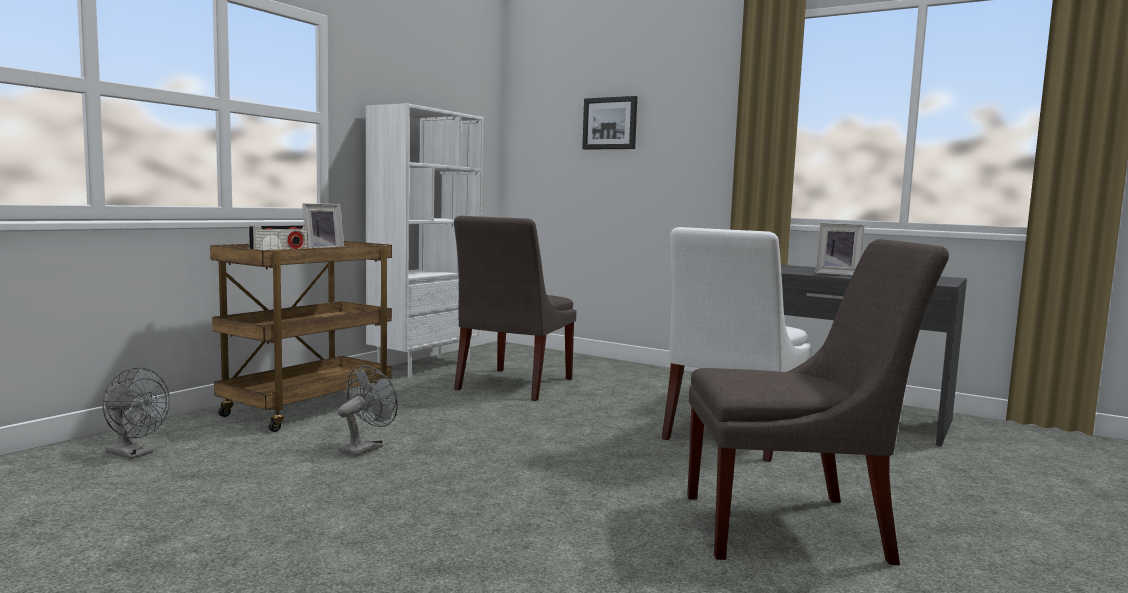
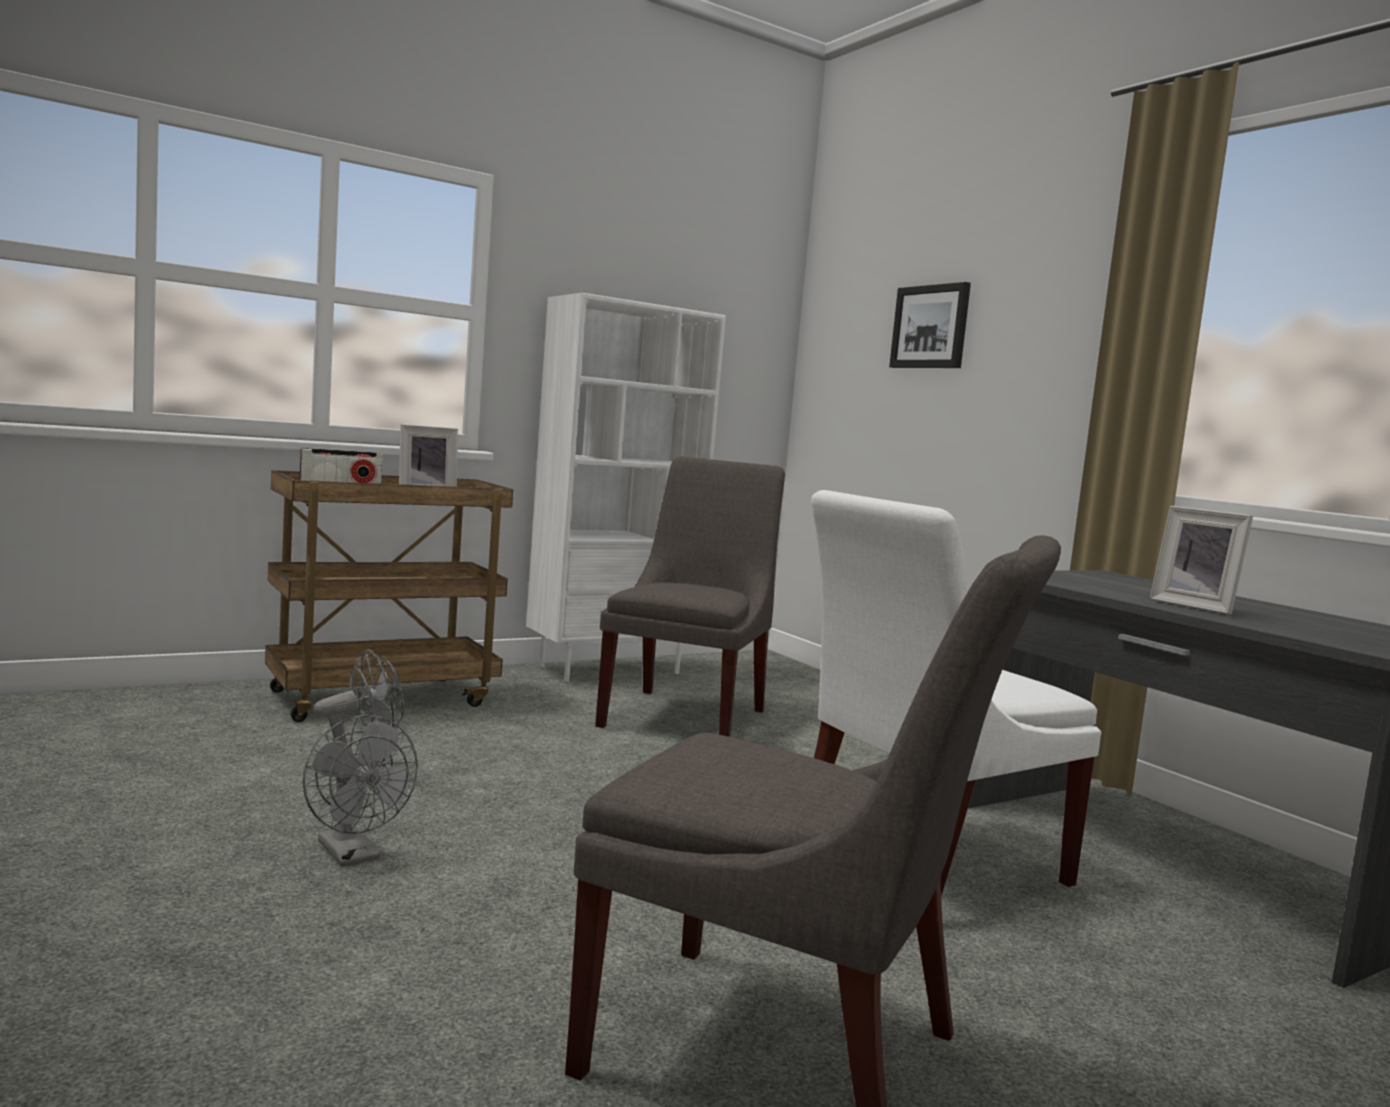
camera: 25 degrees right, 0 degrees up
grey fan [102,367,170,459] -> grey fan moved to [303,715,418,867]
grey chair [454,216,576,401] -> grey chair turned 150 degrees clockwise [595,457,785,737]

